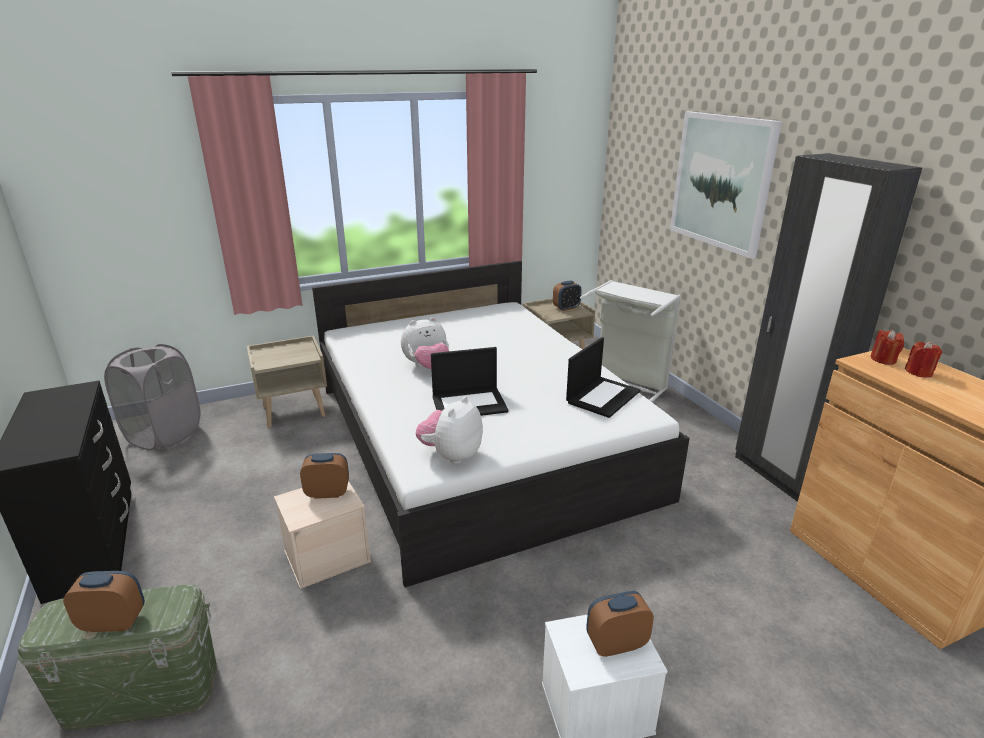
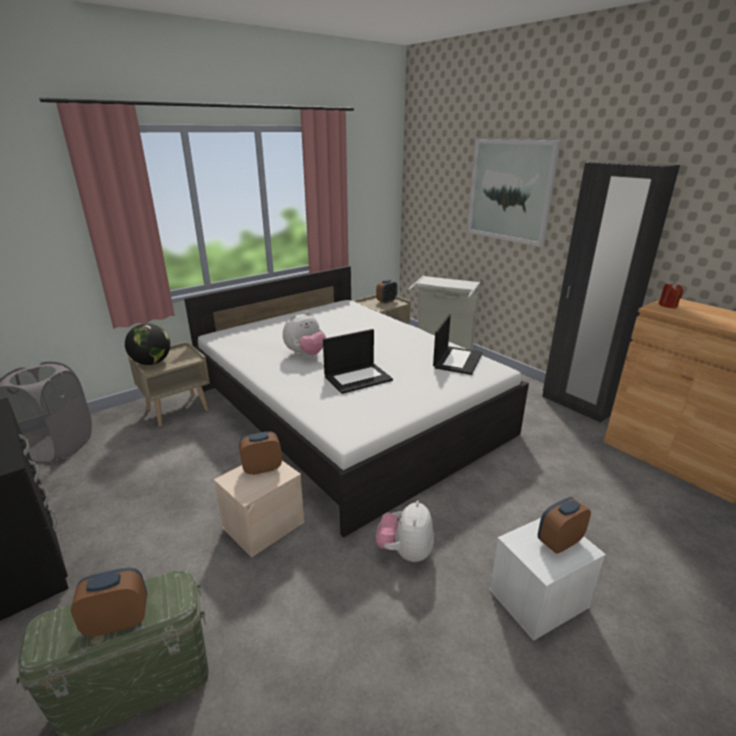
camera: 15 degrees left, 0 degrees up
plush toy [416,397,483,464] -> plush toy moved to [376,501,434,562]
red candle [905,341,942,378] -> none
none -> globe [125,323,170,365]

